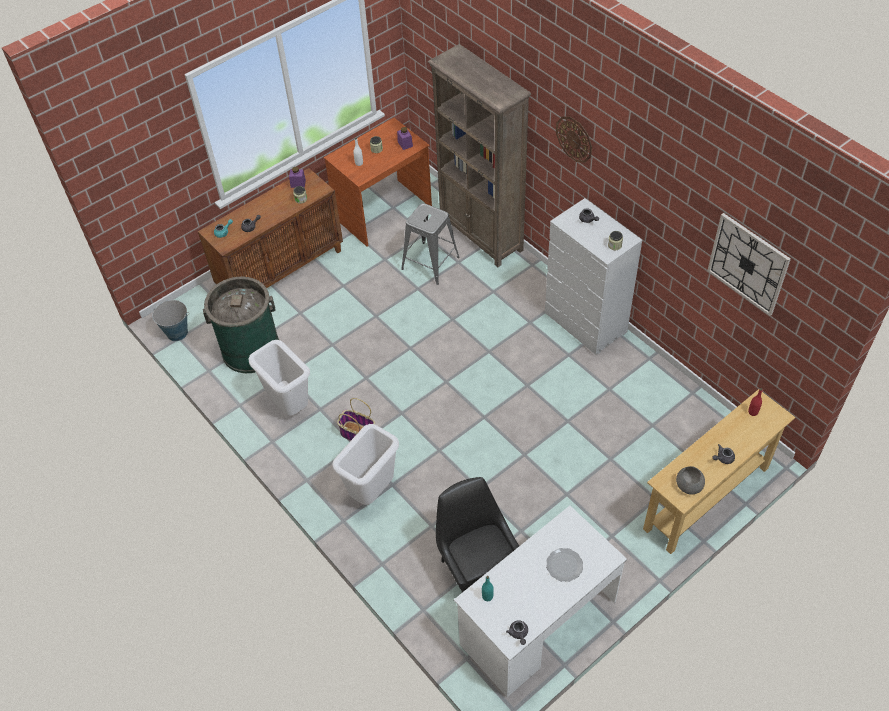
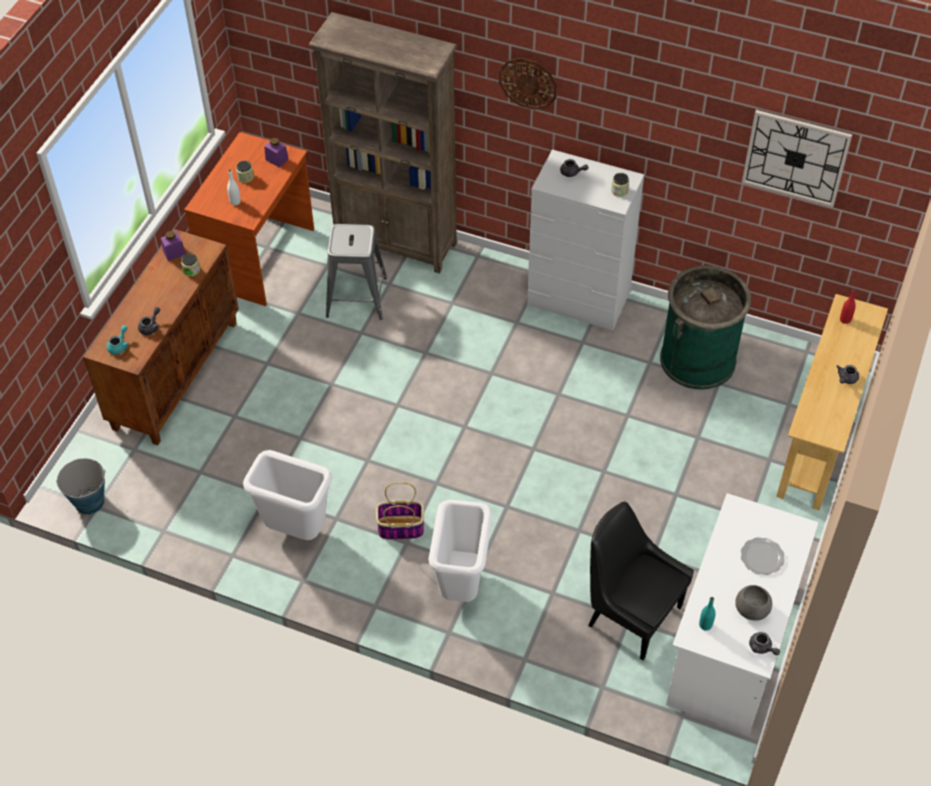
camera: 30 degrees left, 0 degrees up
green trash can [203,277,279,373] -> green trash can moved to [660,265,751,390]
grey bowl [676,466,705,495] -> grey bowl moved to [735,585,772,621]

